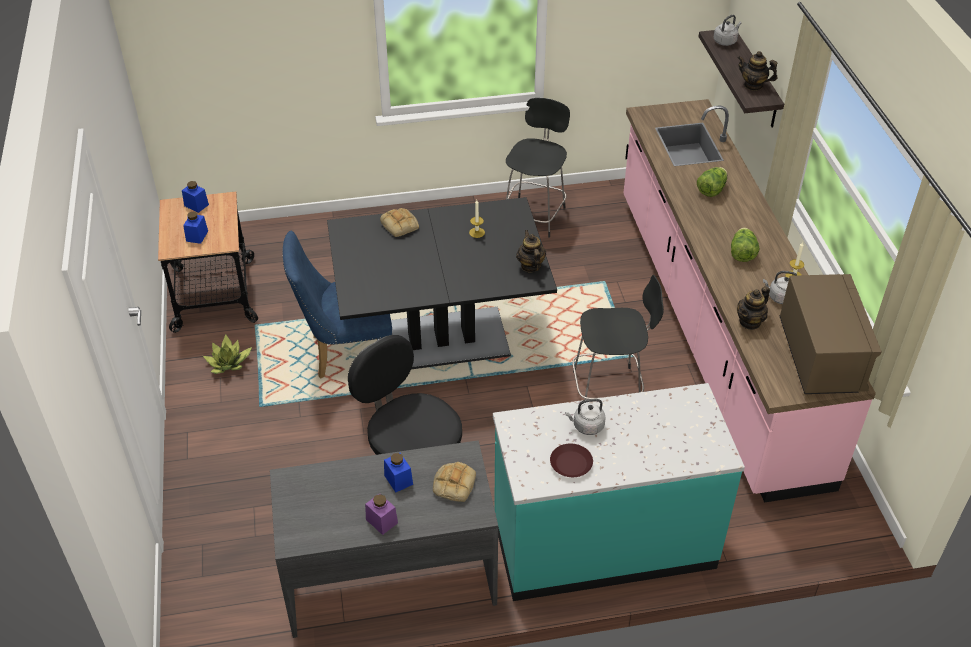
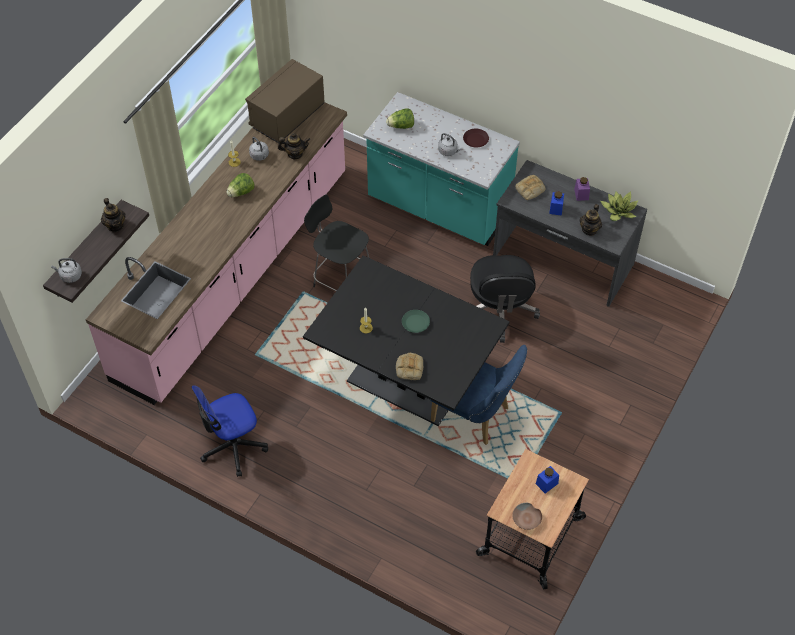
camera: 140 degrees left, 10 degrees up
blue jar [182,181,209,213] -> brown bowl [512,503,542,530]
potted plant [203,334,252,374] -> potted plant moved to [600,191,639,221]
black stool [506,98,570,238] -> office chair [191,385,268,477]
teapot [516,230,546,272] -> teapot moved to [580,204,602,236]
lettuce [697,167,727,197] -> lettuce moved to [386,108,414,129]
none -> green plate [402,310,430,333]

